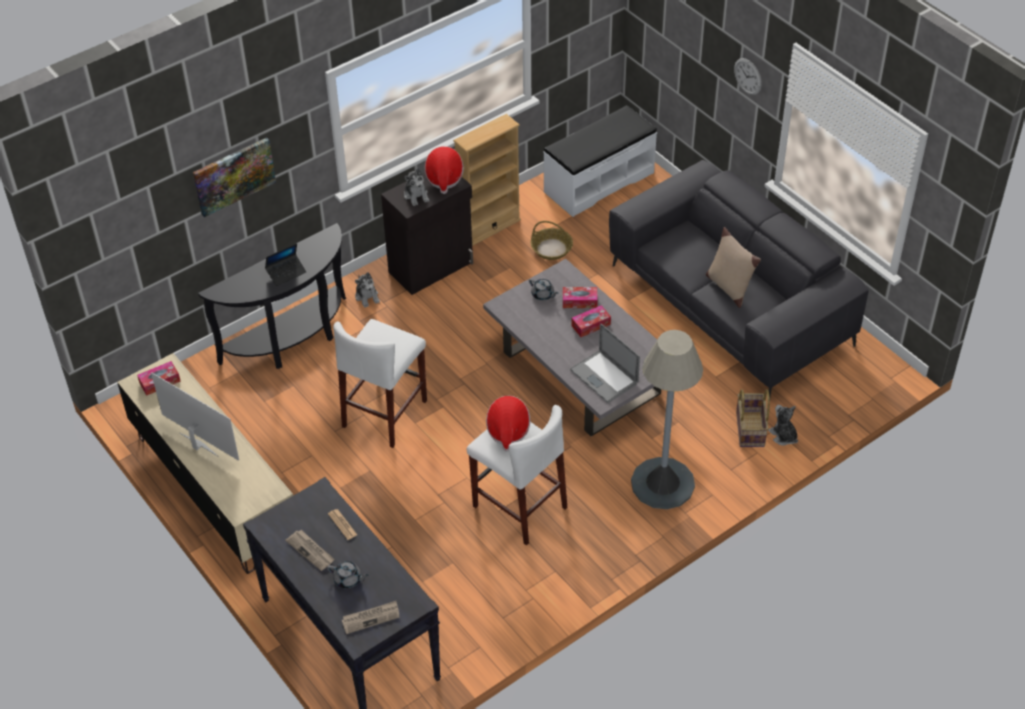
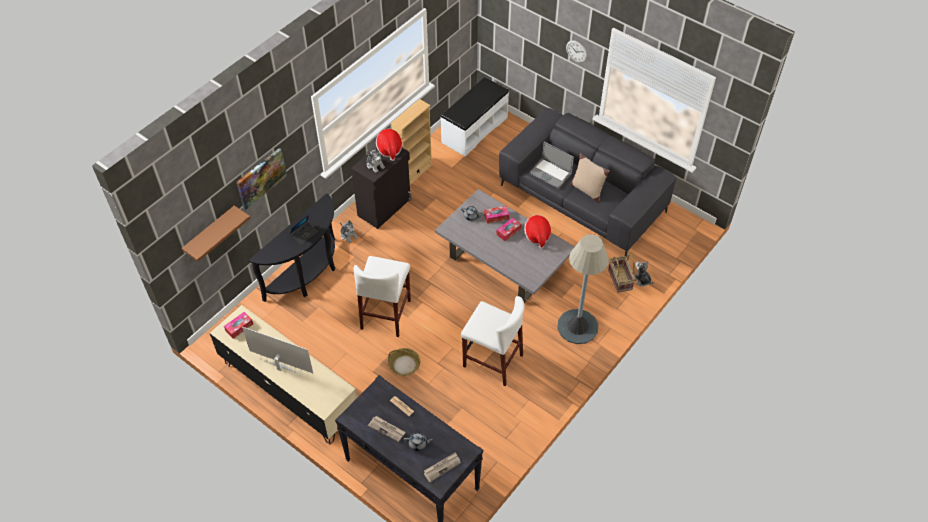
camera: 15 degrees left, 5 degrees up
hat [486,396,530,452] -> hat moved to [524,215,551,249]
basket [531,221,573,260] -> basket moved to [388,348,420,376]
laptop [570,324,640,403] -> laptop moved to [529,141,574,188]
none -> brown shelf [182,205,250,262]

